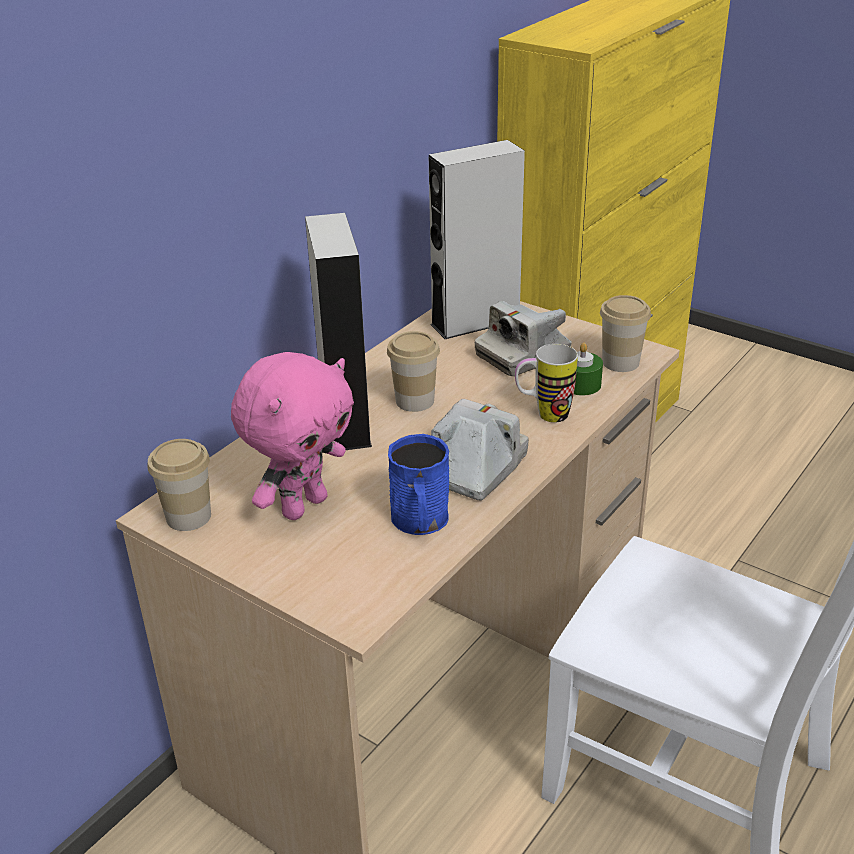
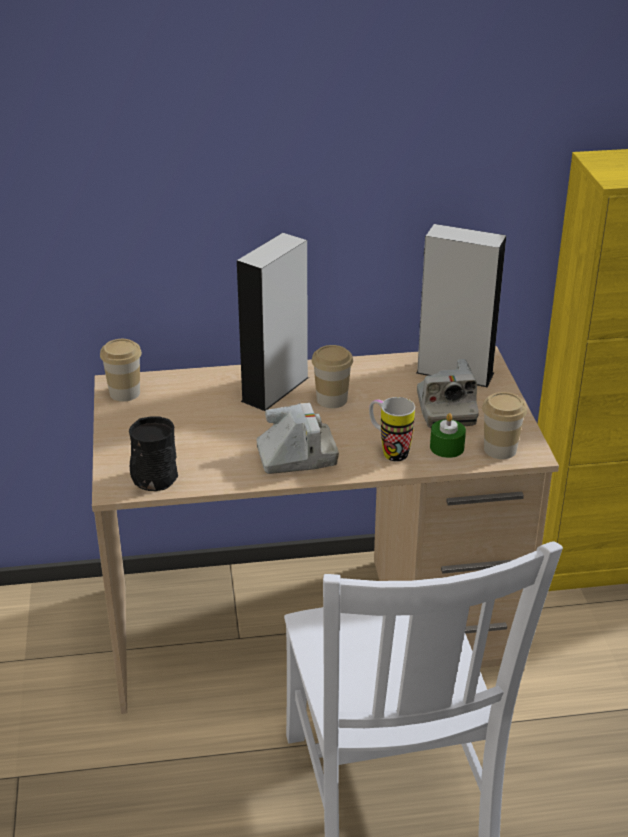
camera: 45 degrees right, 0 degrees up
pink plush toy [231,352,354,520] -> none
blue mug [388,434,449,535] -> none
camera [475,301,572,376] -> camera turned 105 degrees counterclockwise [417,359,479,428]
none -> black mug [129,416,178,491]

